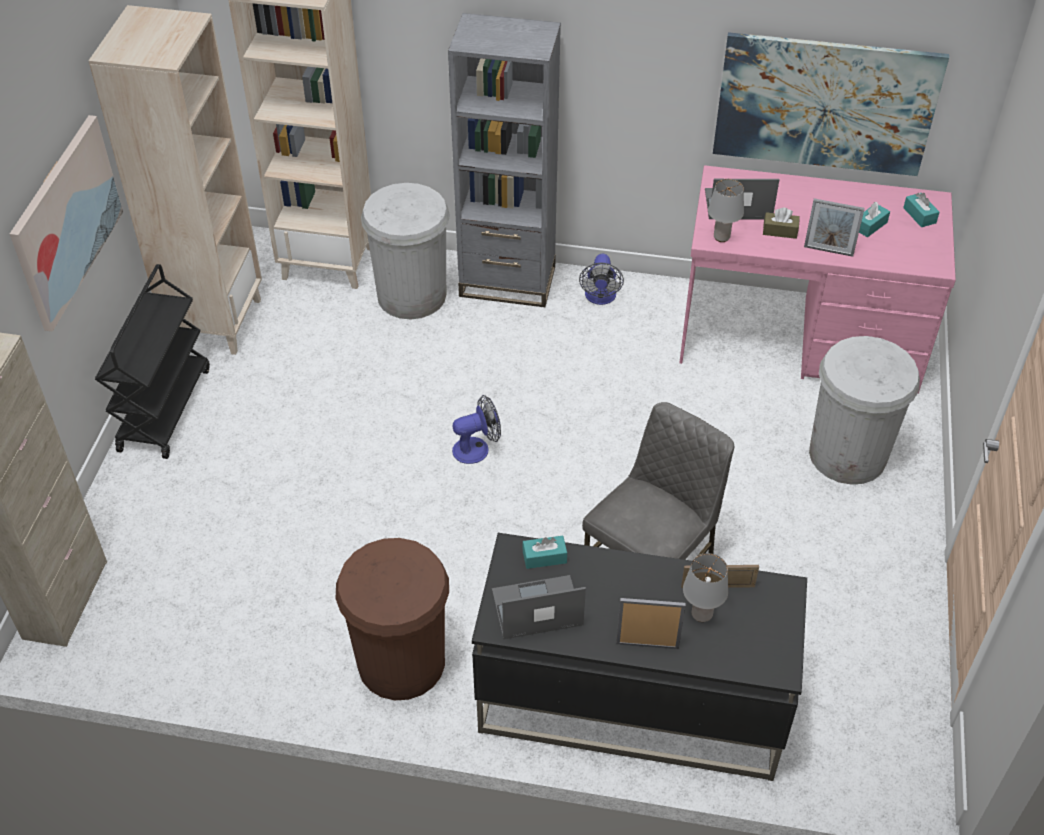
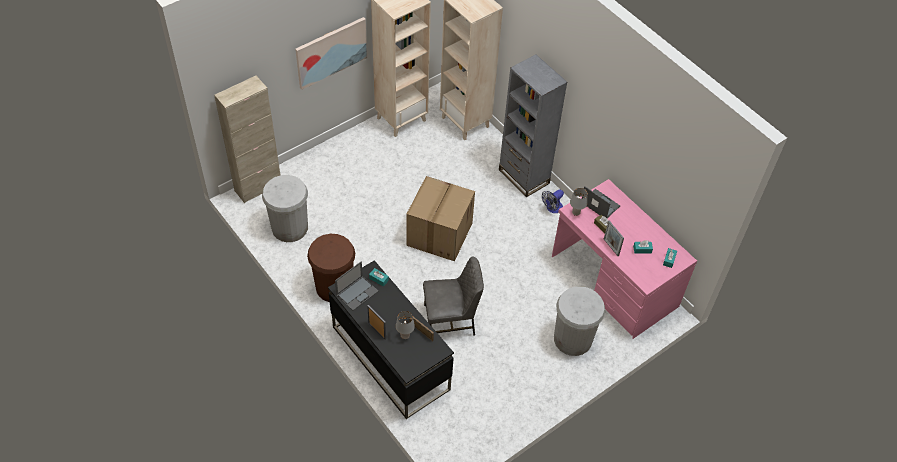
camera: 40 degrees right, 5 degrees up
black cart [95,264,210,459] -> none
white trash can [361,183,450,319] -> white trash can moved to [262,175,308,242]
fan [452,395,501,464] -> cardboard box [406,176,475,261]
laptop [492,575,586,639] -> laptop turned 105 degrees clockwise [335,262,378,310]
picture [713,32,949,176] -> none

